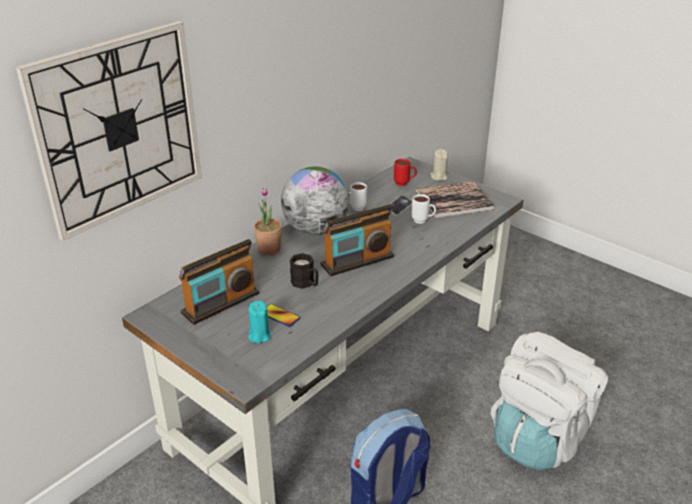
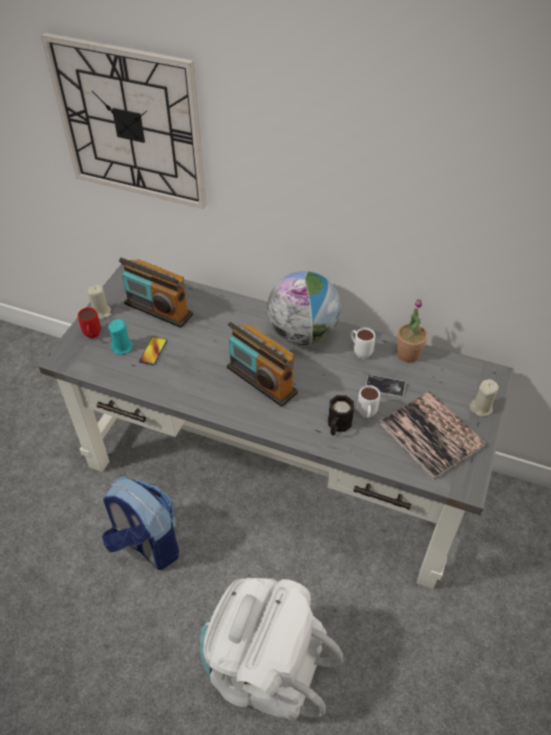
camera: 70 degrees right, 15 degrees up
potted plant [254,187,282,255] -> potted plant moved to [397,299,427,362]
black mug [290,253,319,289] -> black mug moved to [328,395,354,435]
red mug [394,159,417,186] -> red mug moved to [78,307,101,338]
none -> beige candle [88,285,111,320]

